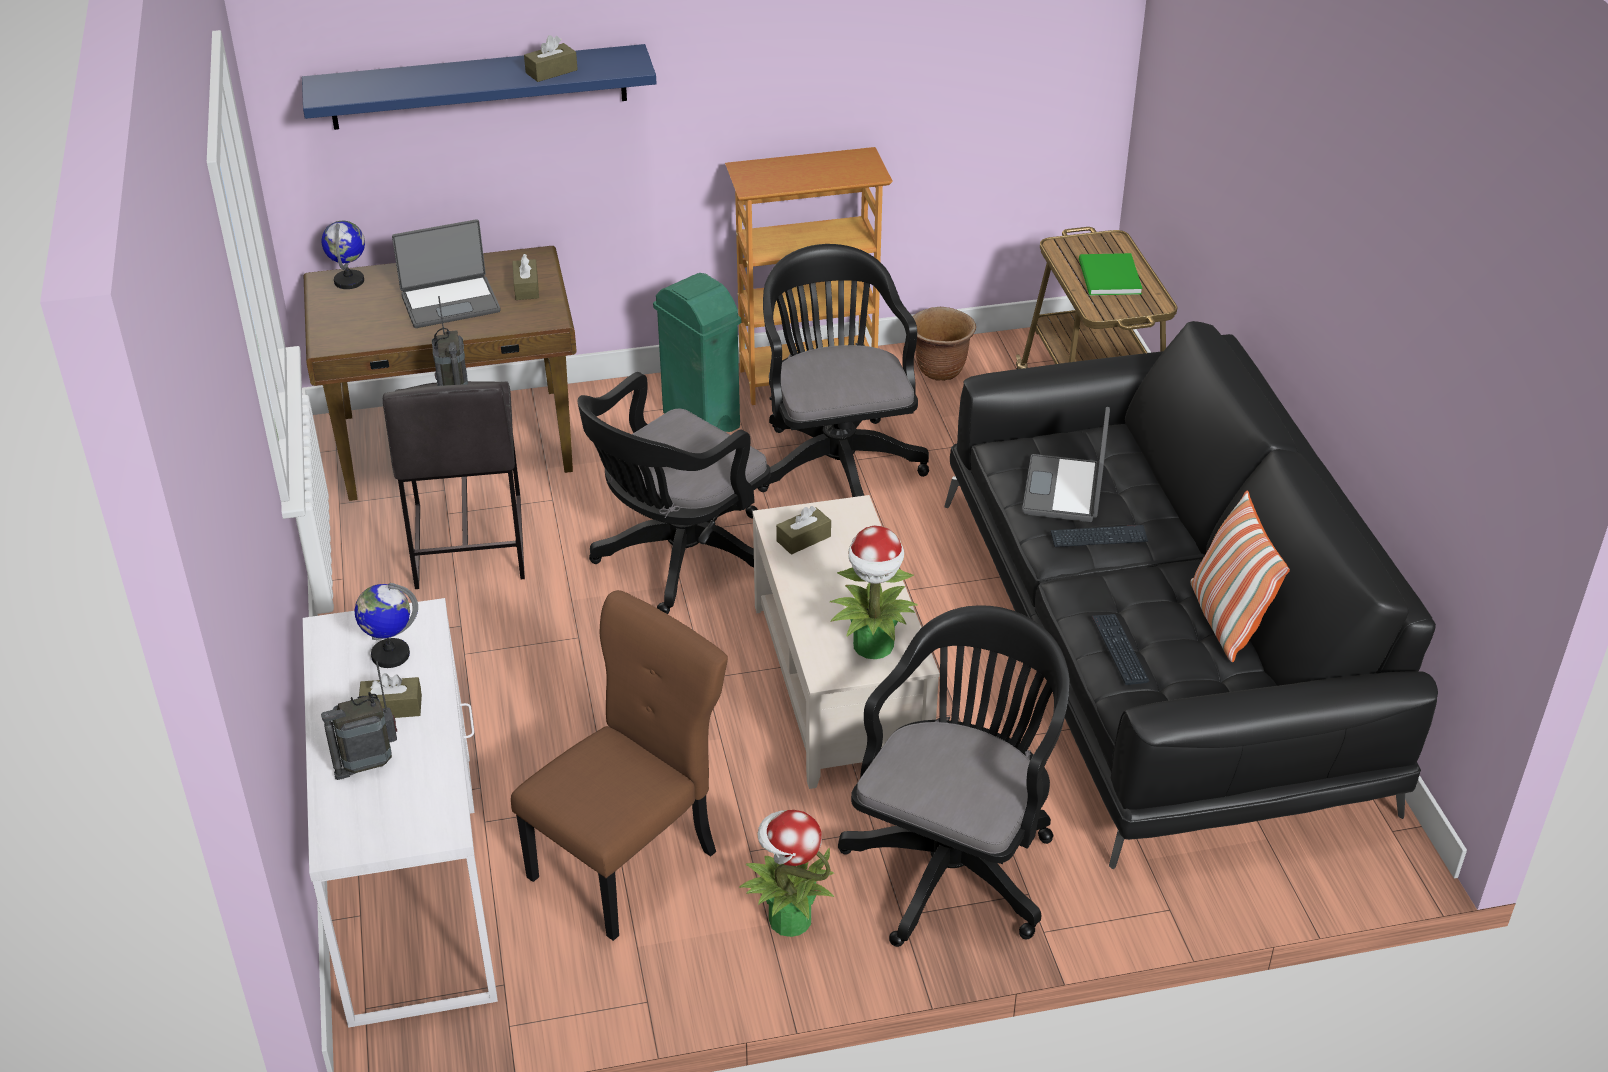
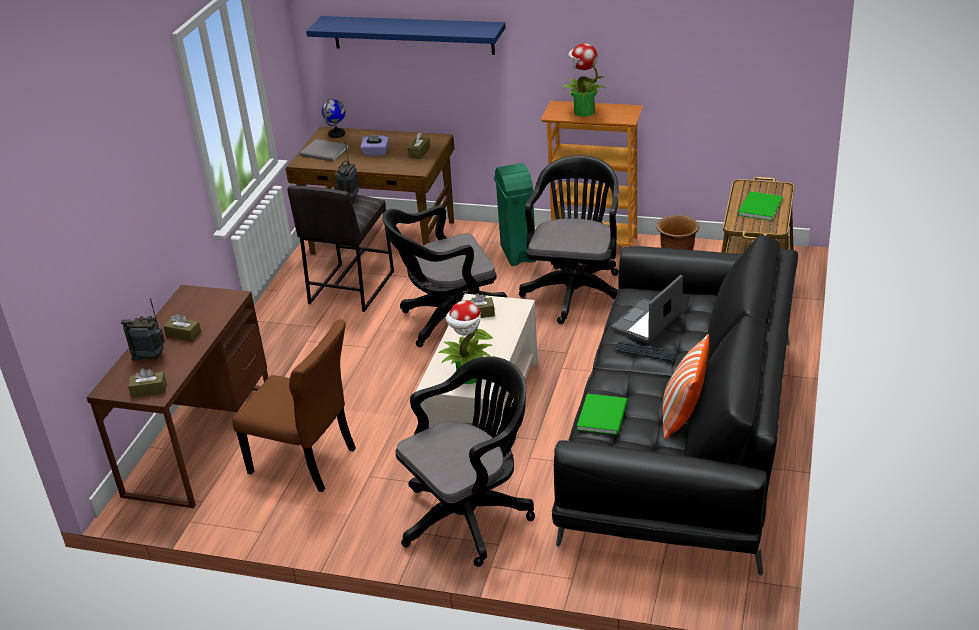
camera: 30 degrees right, 5 degrees down
white desk [303,598,498,1028] -> brown desk [86,285,269,508]
globe [354,583,418,668] -> none
laptop [392,219,500,328] -> purple tissue box [360,135,389,156]
brown chair [511,590,728,941] -> brown chair turned 45 degrees clockwise [232,319,356,492]
brown tissue box [524,35,578,82] -> brown tissue box moved to [128,368,167,398]
potted plant [739,810,834,937] -> potted plant moved to [562,43,606,117]
keyboard [1092,614,1149,685] -> green book [577,394,628,435]
none -> grey book [299,139,349,162]

